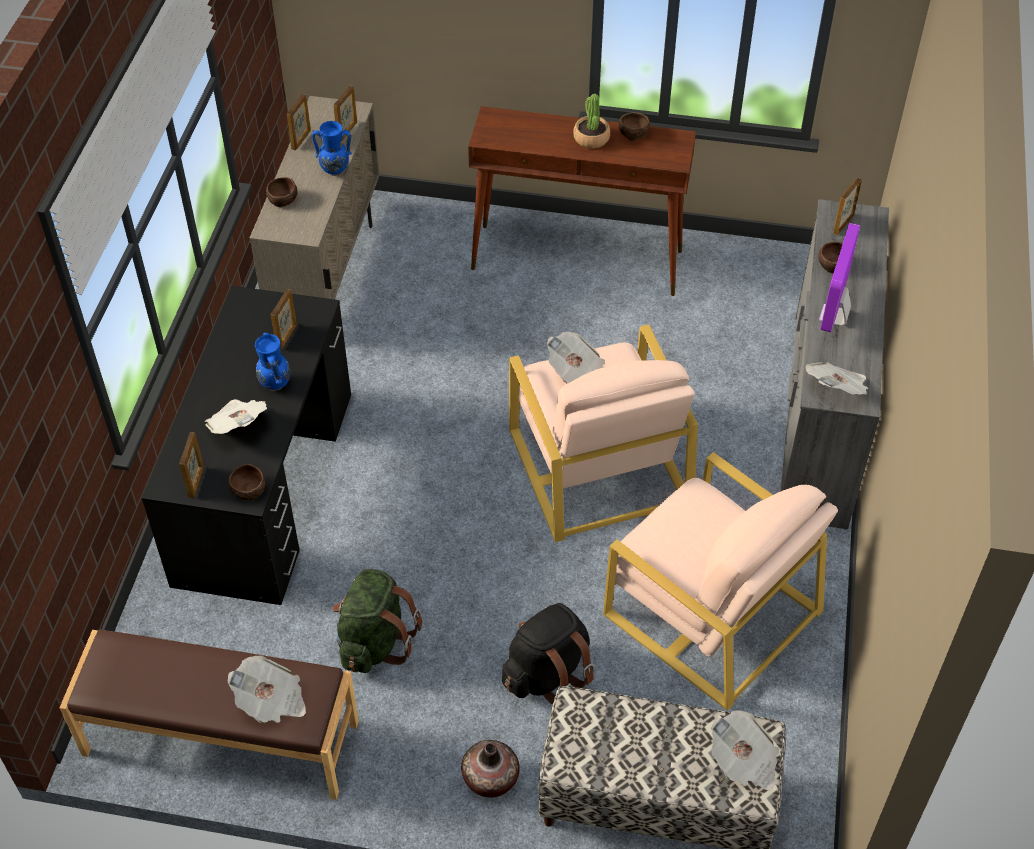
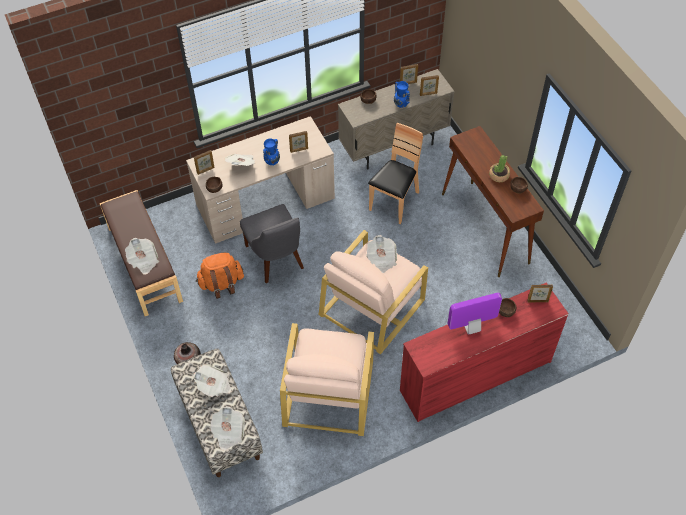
camera: 55 degrees right, 5 degrees up
black desk [142,286,351,605] -> beige desk [186,116,335,244]
green backpack [333,569,422,673] -> orange backpack [196,253,244,299]
black backpack [502,603,595,705] -> none
grey dresser [781,199,889,530] -> red dresser [400,283,569,422]
newspaper [806,362,869,395] -> newspaper moved to [193,364,231,397]
none -> grey chair [240,204,304,283]
none -> brown chair [368,123,423,224]

